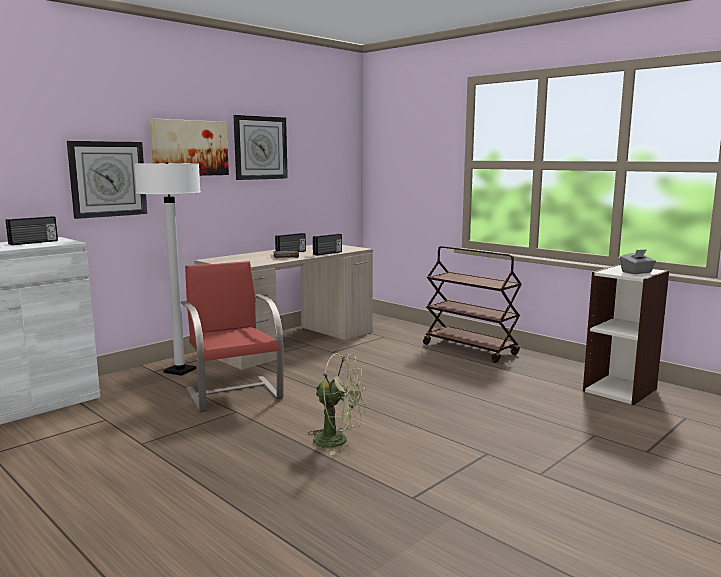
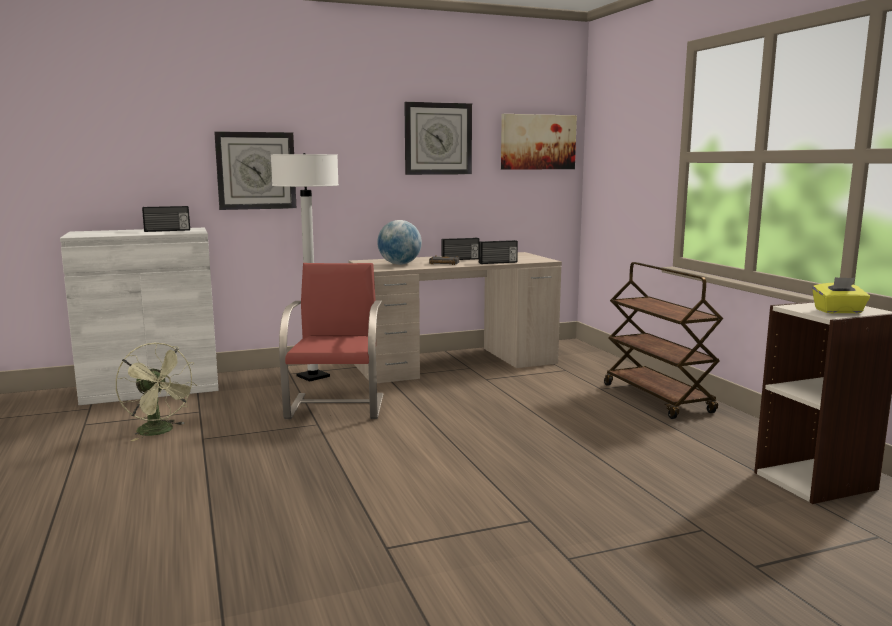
camera: 25 degrees right, 0 degrees up
picture [150,118,229,176] -> picture moved to [501,114,577,170]
green fan [308,353,366,455] -> green fan moved to [116,343,197,441]
grey tissue box [620,249,656,274] -> yellow tissue box [812,277,870,313]
none -> globe [377,220,422,265]

